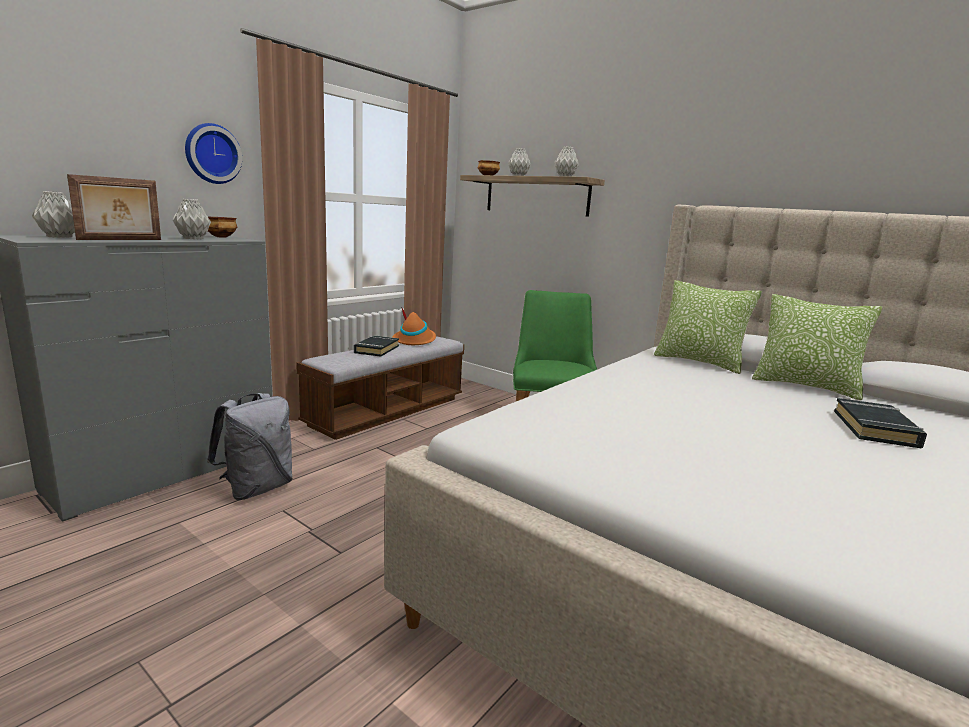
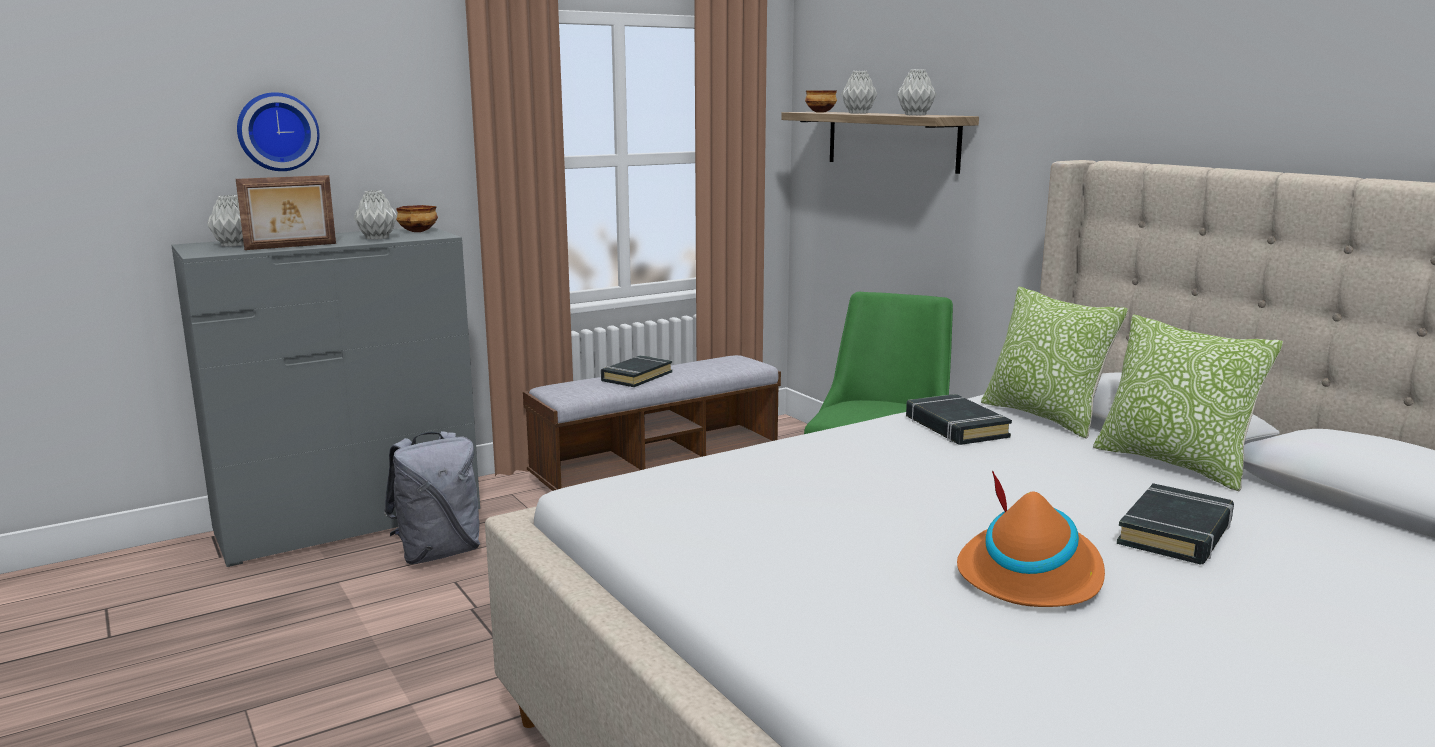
camera: 20 degrees right, 0 degrees up
wall clock [185,123,242,184] -> wall clock moved to [237,92,320,171]
orange hat [392,307,436,345] -> orange hat moved to [957,471,1105,607]
none -> black book [906,394,1012,445]

